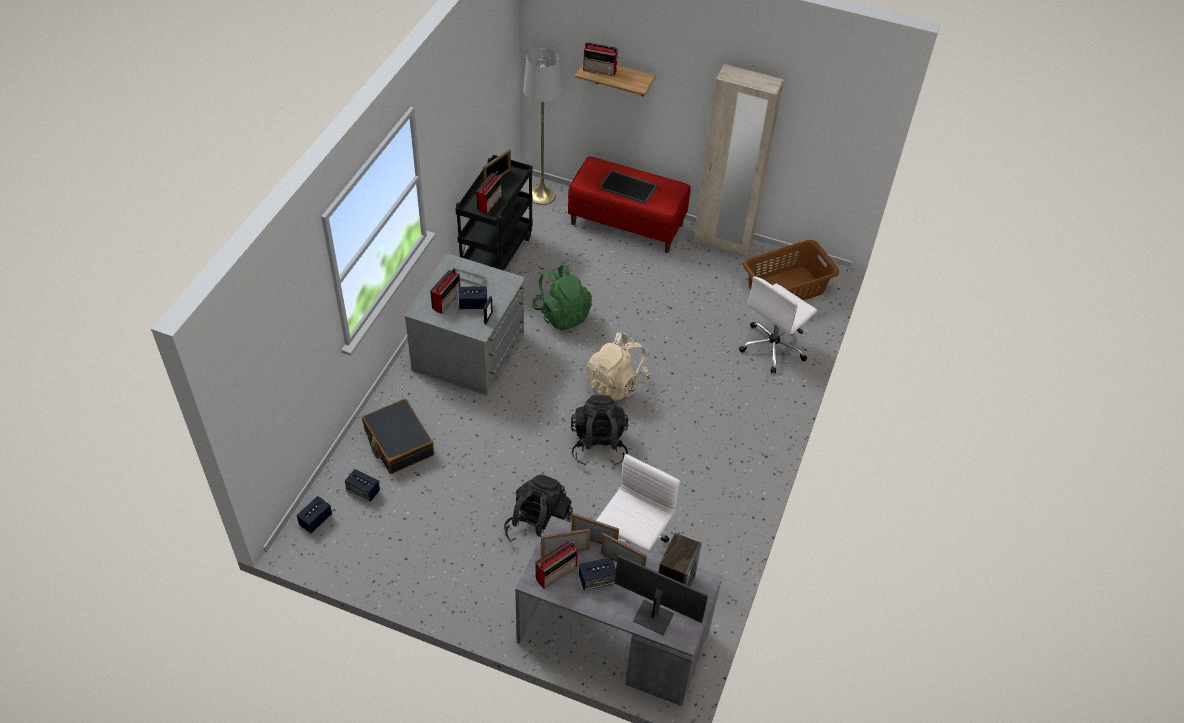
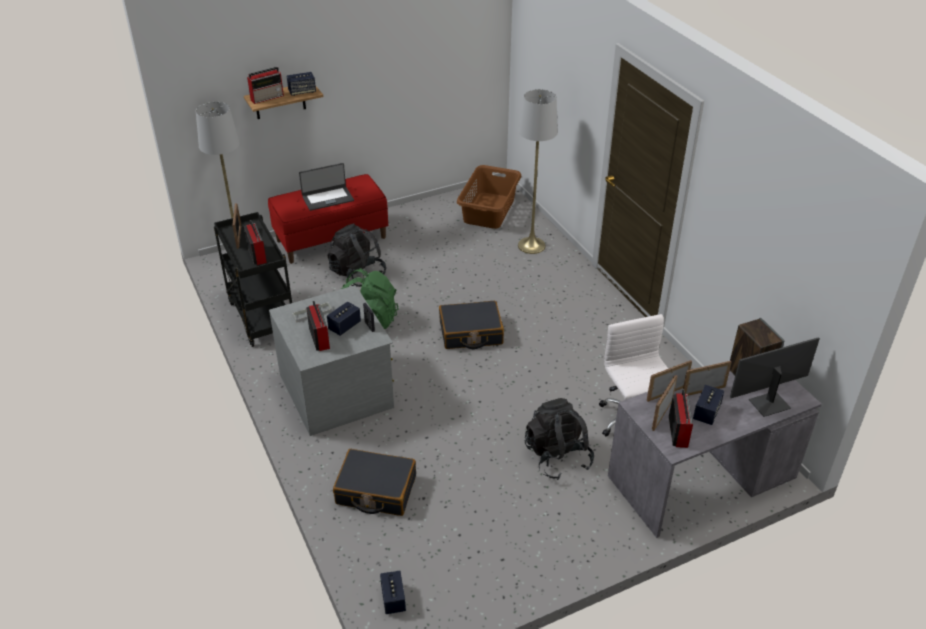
camera: 45 degrees left, 10 degrees down
speaker [345,469,380,502] -> speaker moved to [287,72,316,96]
black backpack [571,395,628,466] -> black backpack moved to [327,223,386,287]
beige backpack [587,333,650,401] -> black suitcase [439,301,504,349]
tray [599,170,657,204] -> laptop [299,163,354,211]
beige wardrobe [694,64,784,256] -> none
white office chair [739,276,817,373] -> grey floor lamp [518,89,558,254]

